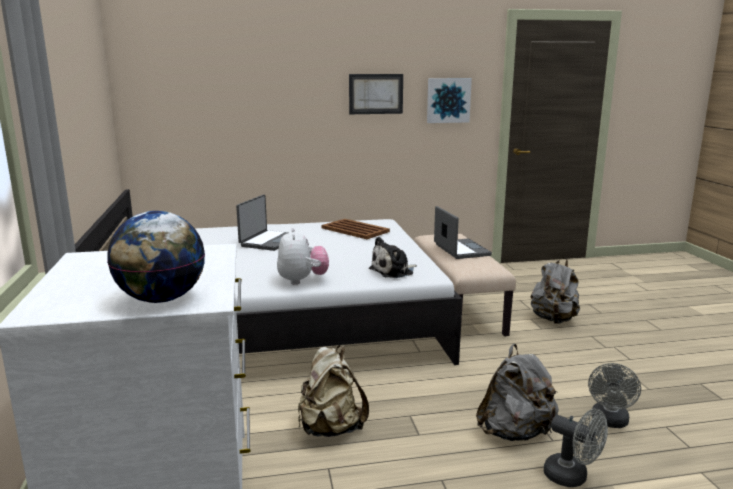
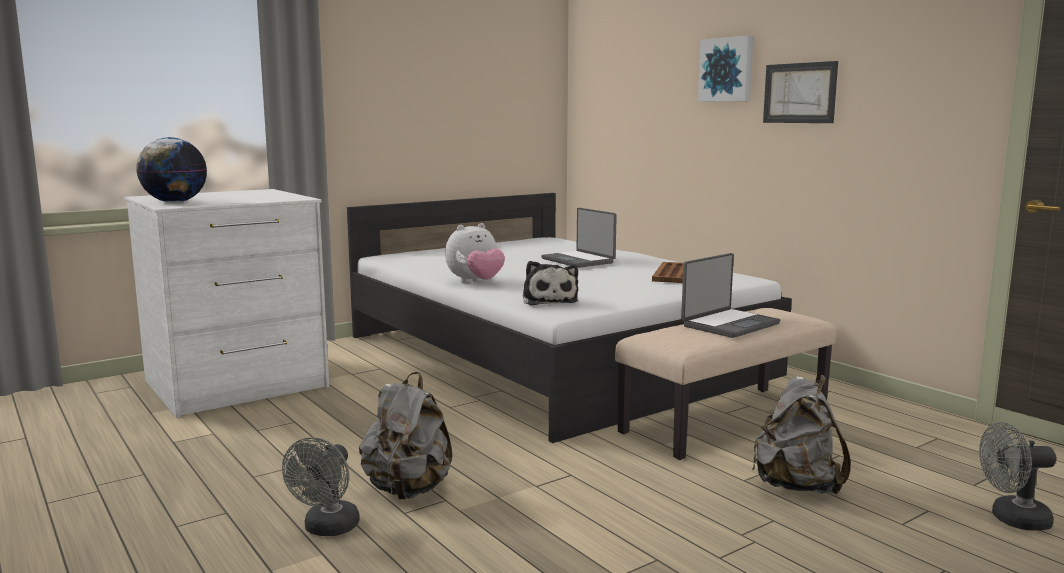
camera: 65 degrees right, 5 degrees down
laptop [236,195,288,251] -> laptop turned 60 degrees clockwise [541,208,617,268]
beige backpack [298,345,369,437] -> none
plush toy [369,237,417,278] -> plush toy turned 135 degrees counterclockwise [523,261,578,305]
picture [427,78,472,123] -> picture moved to [698,35,754,102]
grey fan [588,363,641,428] -> grey fan moved to [979,422,1056,531]

